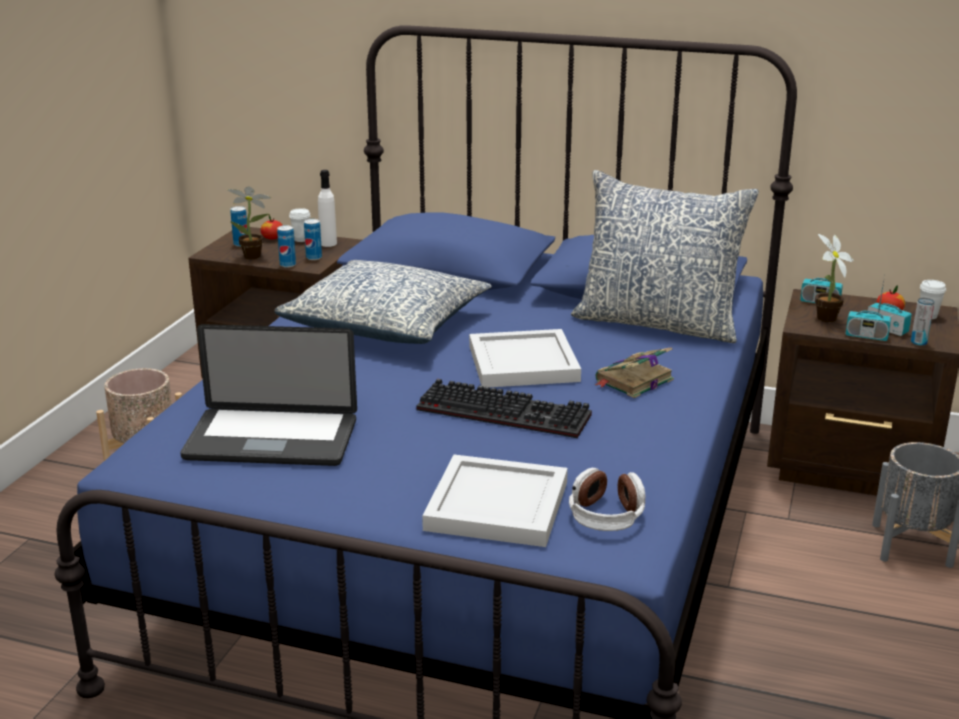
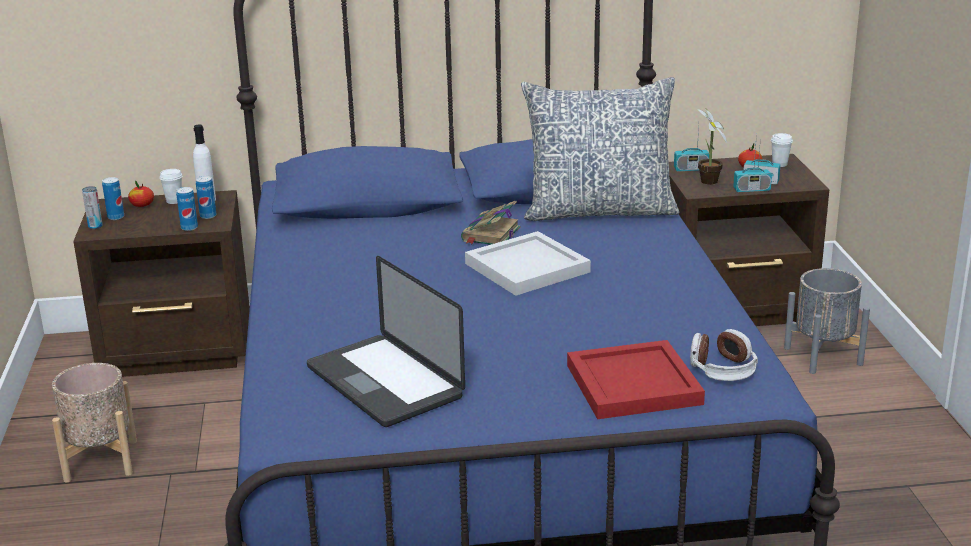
camera: 25 degrees left, 0 degrees up
laptop [180,324,357,466] -> laptop turned 75 degrees clockwise [307,256,465,427]
potted plant [227,187,271,259] -> none
pillow [274,260,492,344] -> none
keyboard [417,379,592,438] -> none
white tray [422,455,568,547] -> red tray [567,340,705,419]
book [595,347,674,398] -> book moved to [461,201,521,245]
can [911,298,935,346] -> can moved to [82,186,103,229]

